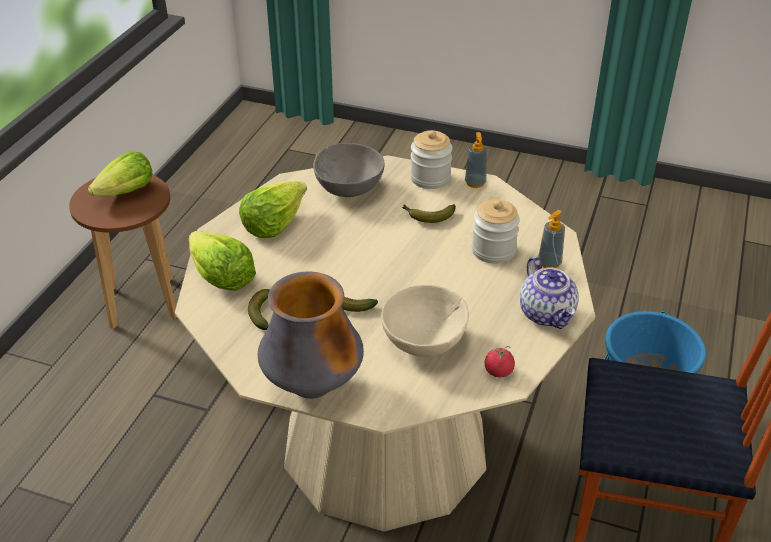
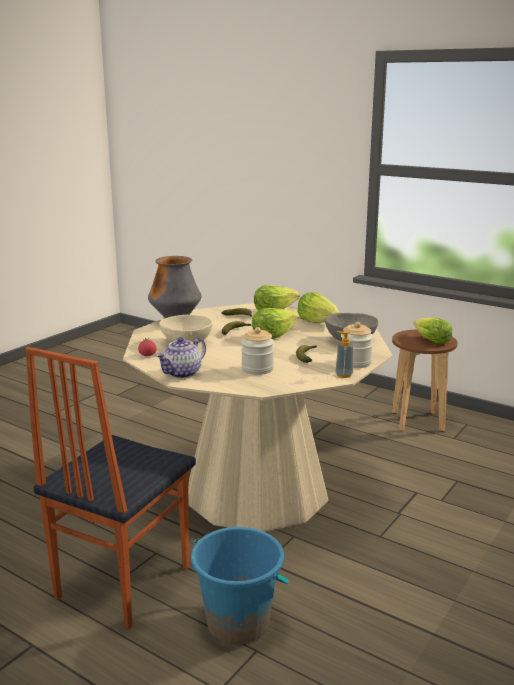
camera: 105 degrees right, 20 degrees down
teapot [520,256,579,329] -> teapot turned 45 degrees counterclockwise [156,337,206,378]
soap dispenser [538,210,565,268] -> none
none -> lettuce [252,308,299,339]

